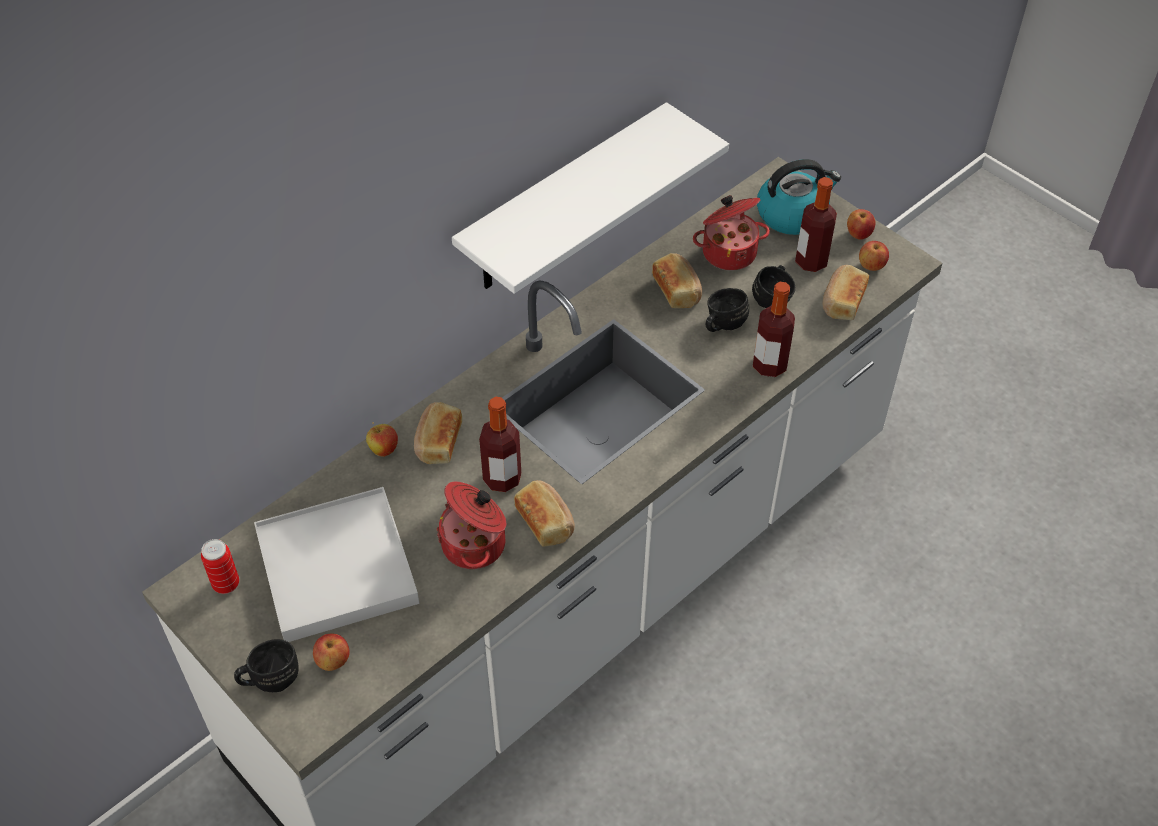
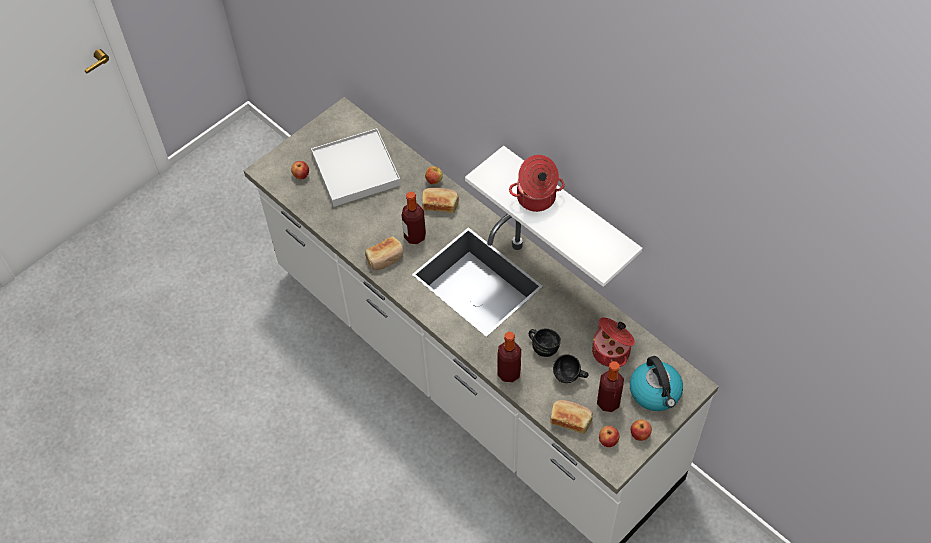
camera: 90 degrees right, 5 degrees up
can [201,539,239,594] -> none
black mug [234,639,299,692] -> none
cooking pot [436,482,506,569] -> cooking pot moved to [509,155,565,212]
bread [652,253,702,308] -> none

